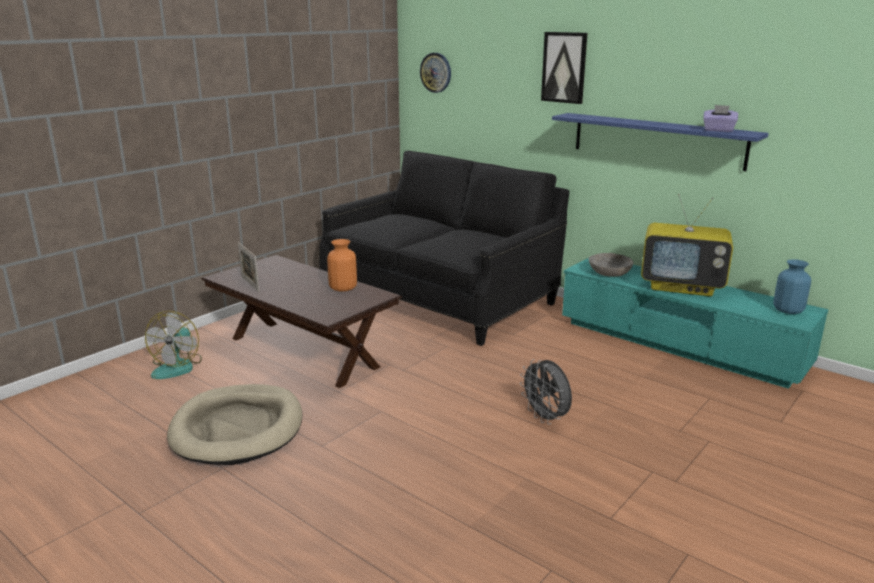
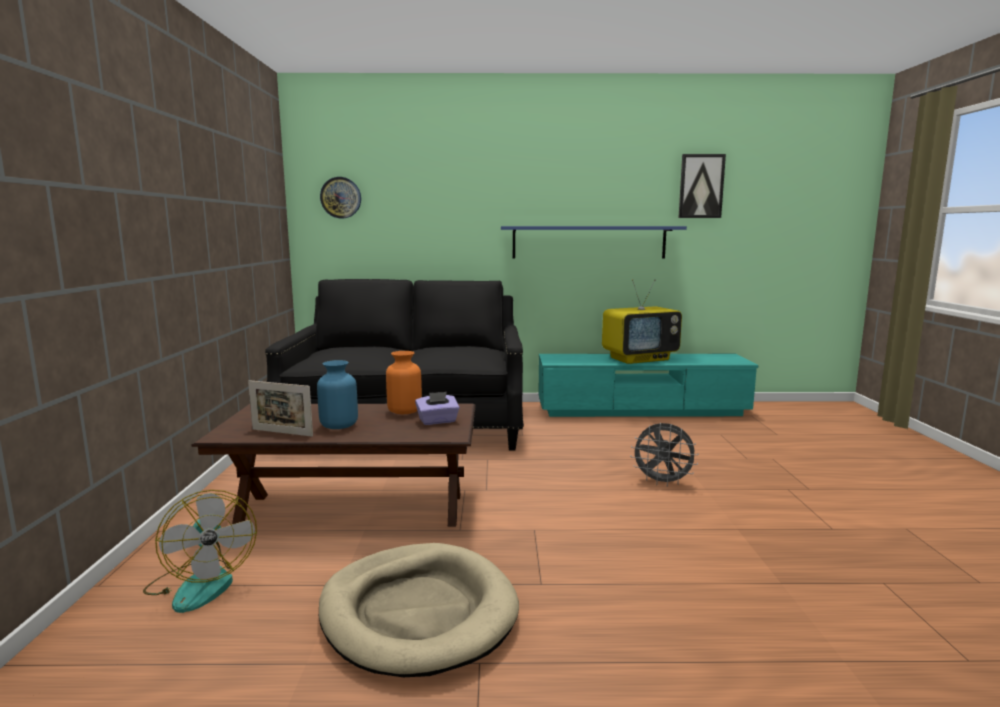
camera: 40 degrees left, 10 degrees down
picture [541,32,587,104] -> picture moved to [679,154,726,218]
grey bowl [589,253,633,277] -> none
purple tissue box [703,105,738,132] -> purple tissue box moved to [415,392,460,425]
blue vase [773,259,811,314] -> blue vase moved to [317,360,358,429]

